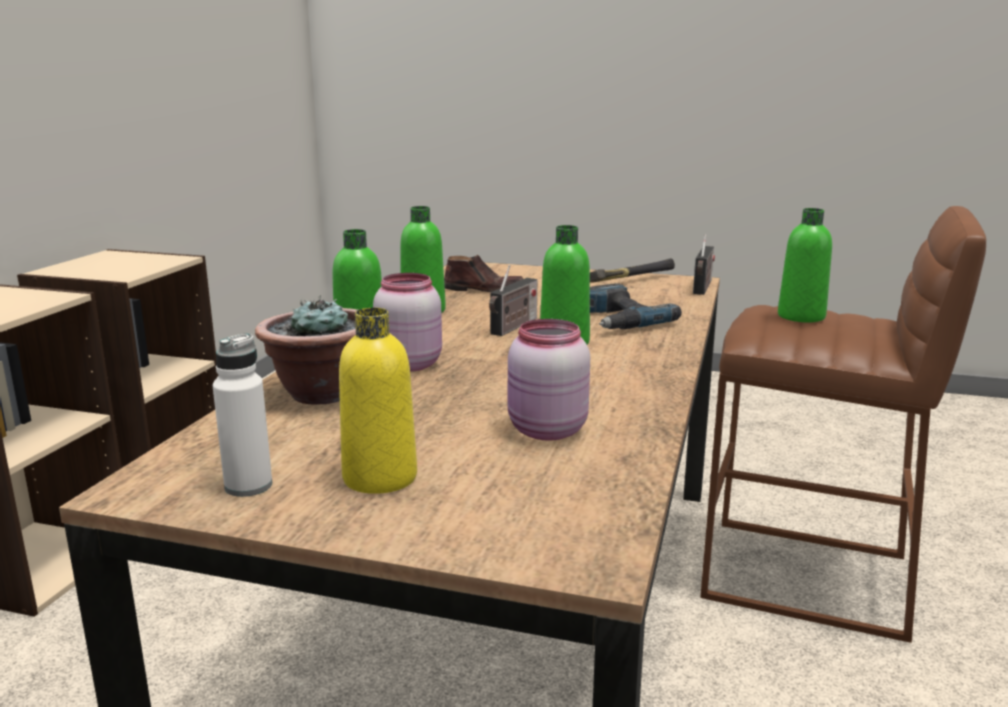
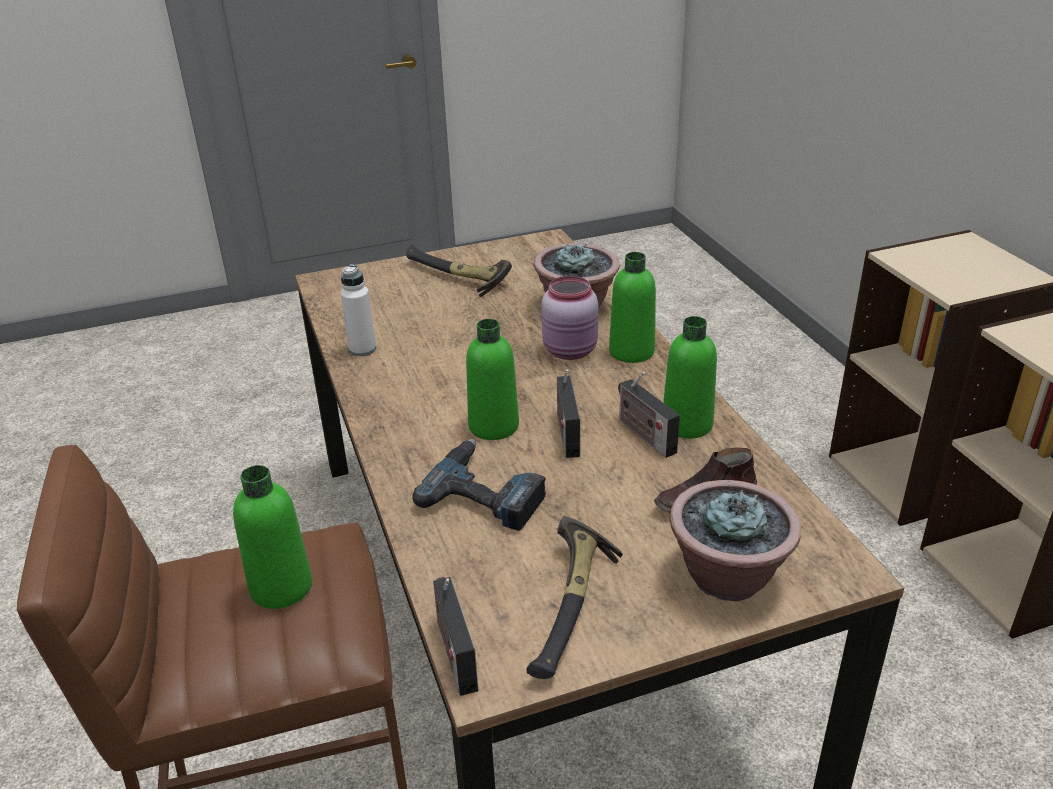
camera: 145 degrees right, 15 degrees up
white bottle [213,333,272,497] -> white bottle moved to [340,264,376,356]
yellow bottle [339,308,417,494] -> hammer [406,244,512,297]
pink jar [508,319,590,441] -> none
none -> radio [618,372,680,458]
none -> potted plant [670,480,801,601]

